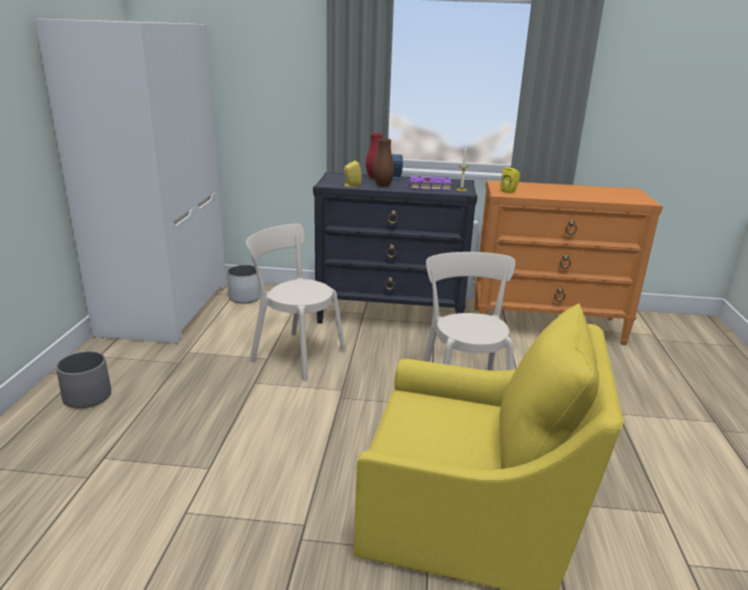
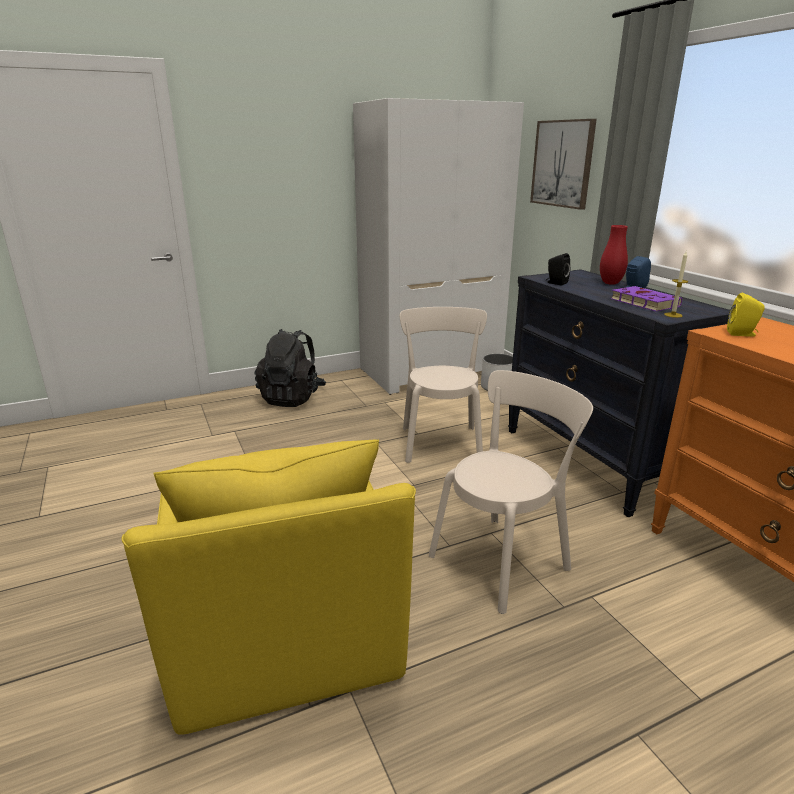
camera: 60 degrees right, 0 degrees up
grey planter [56,351,111,408] -> black backpack [255,329,326,407]
yellow speaker [344,161,362,187] -> black speaker [546,253,570,285]
brown vase [373,138,394,187] -> none
none -> picture [530,119,597,210]

